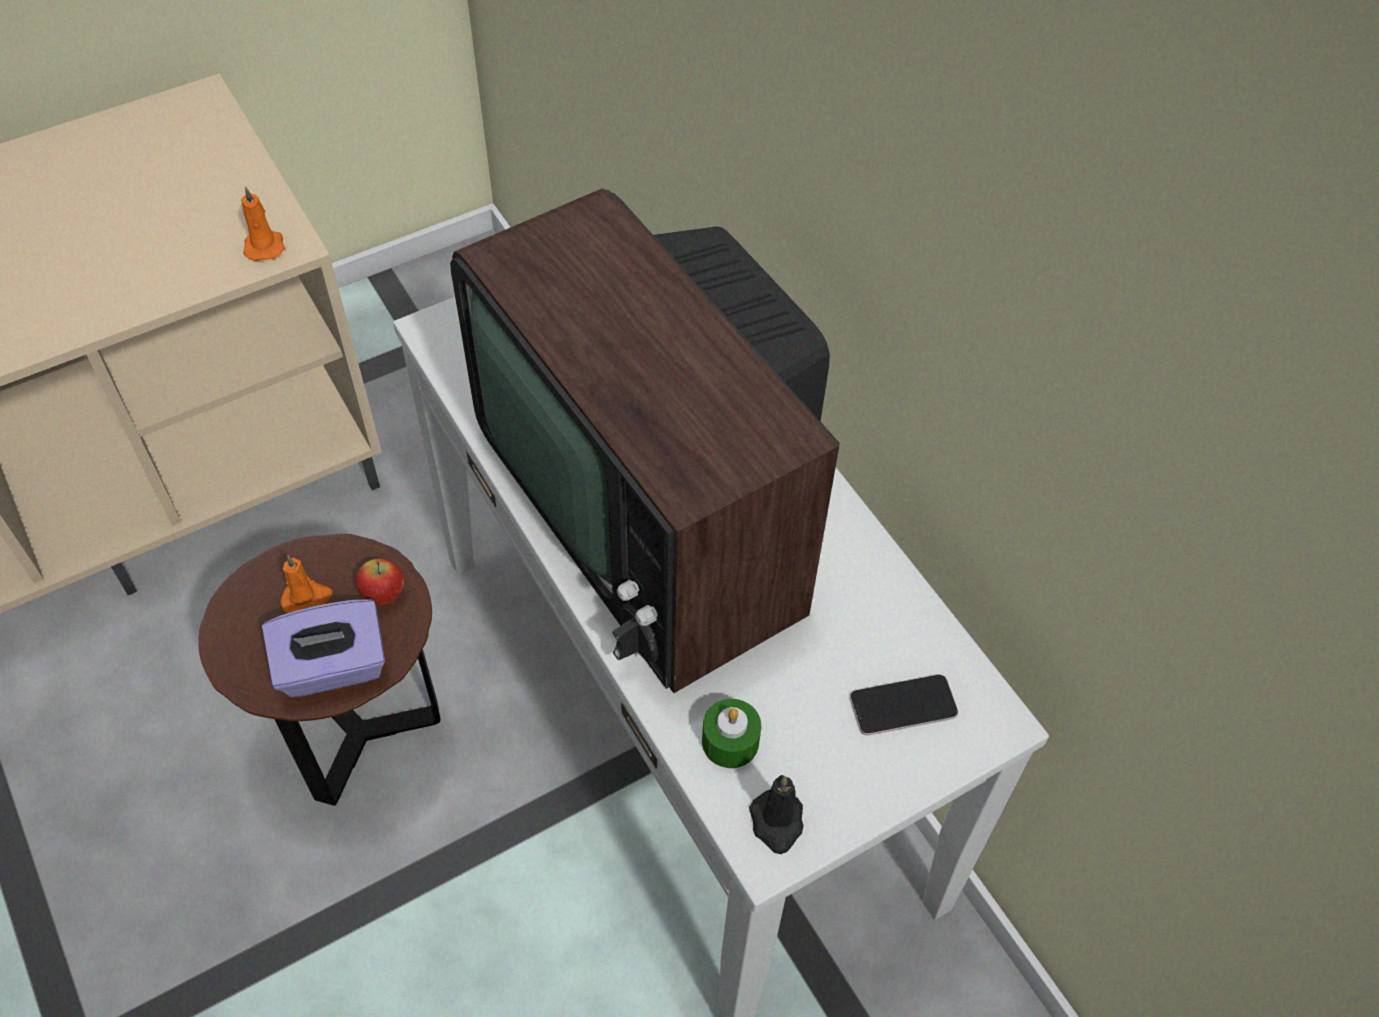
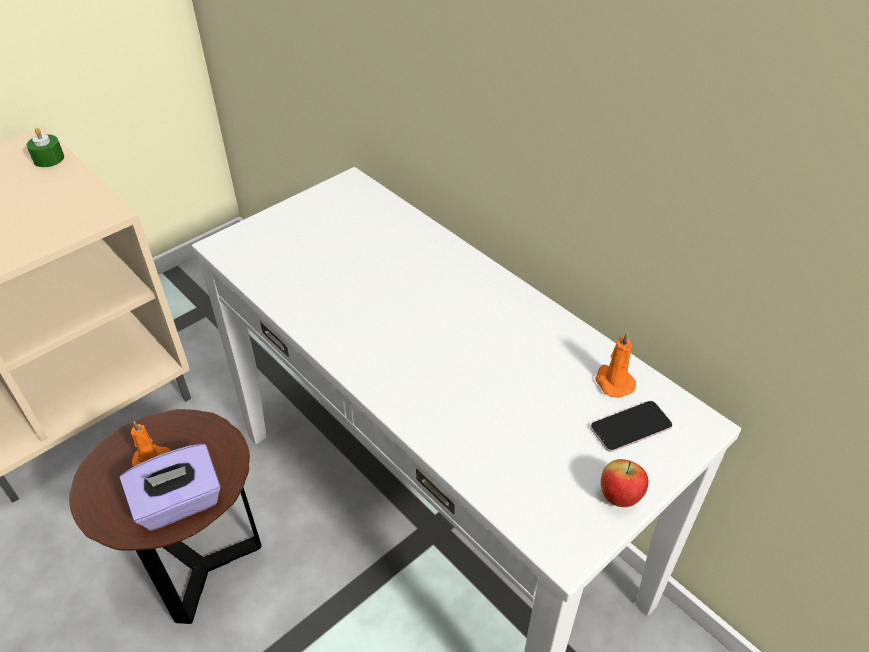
camera: 10 degrees left, 10 degrees down
orange candle [241,186,285,261] -> orange candle moved to [595,332,636,398]
apple [356,559,404,605] -> apple moved to [601,459,649,507]
television [450,188,839,693] -> none
green candle [702,699,761,768] -> green candle moved to [26,128,64,167]
black candle [749,775,803,854] -> none

